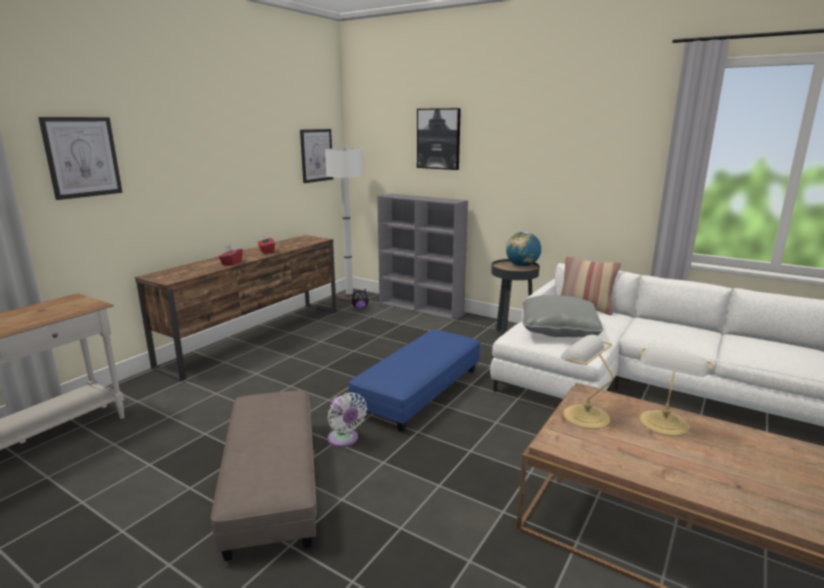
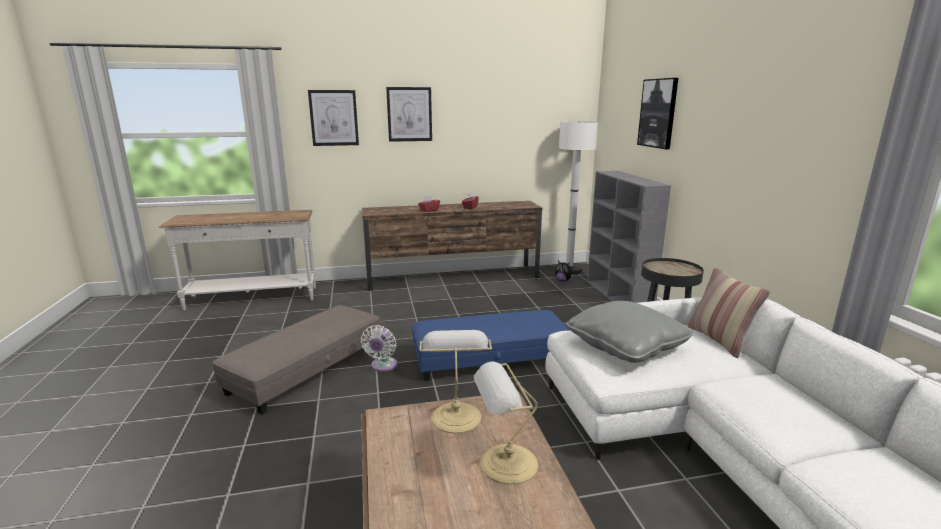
camera: 45 degrees right, 0 degrees up
picture [300,129,333,183] -> picture moved to [386,87,432,142]
globe [506,232,541,267] -> none

